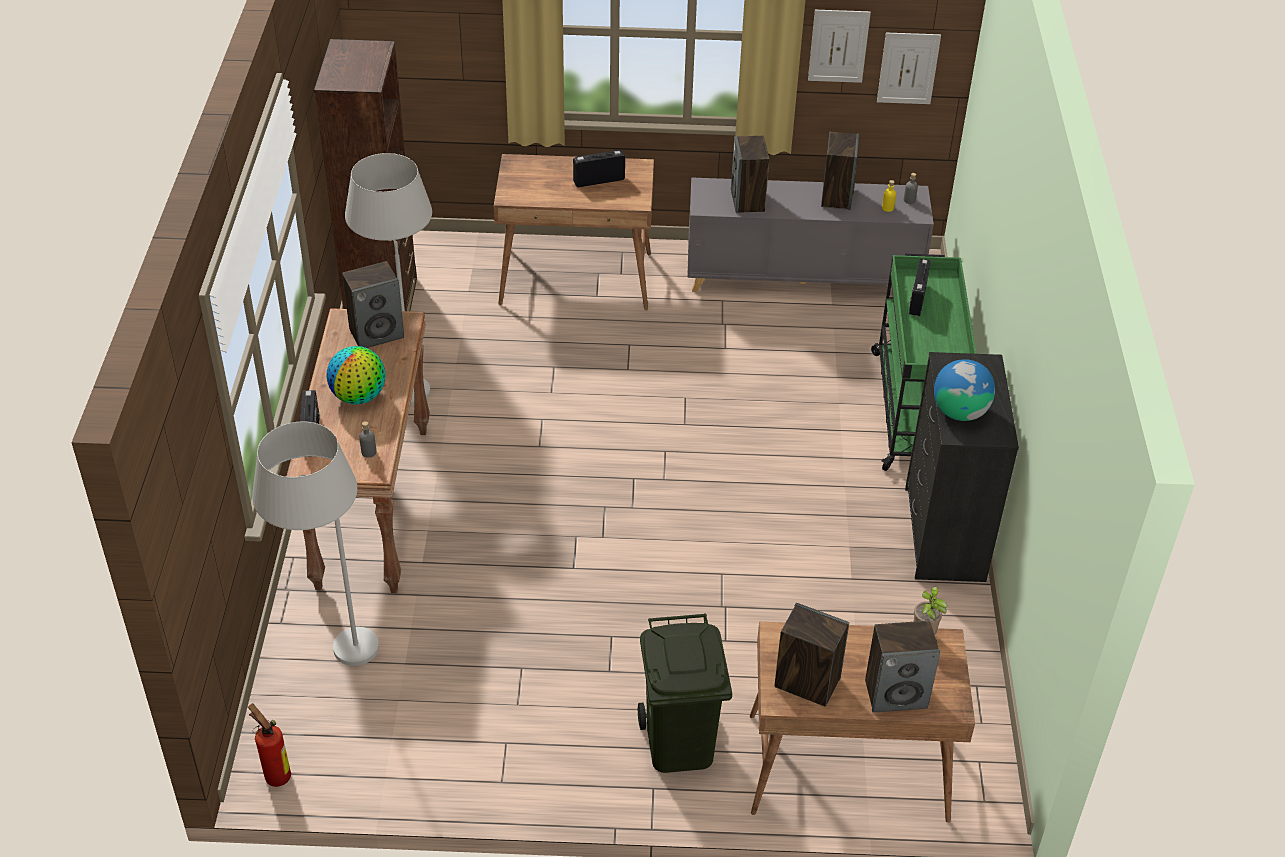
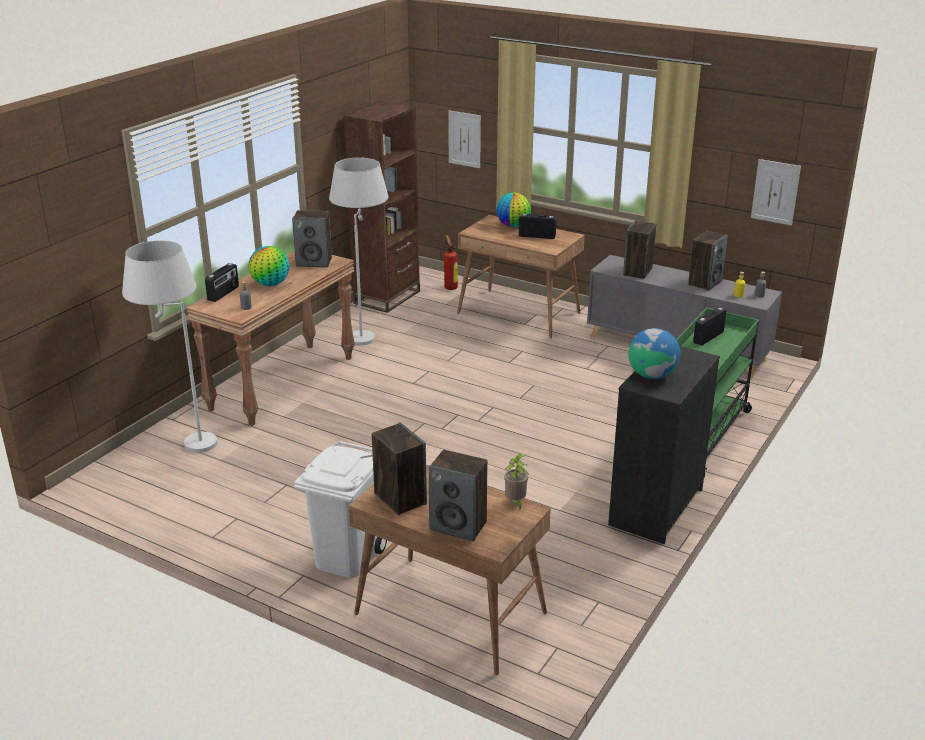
camera: 30 degrees right, 15 degrees down
fire extinguisher [248,703,291,787] -> fire extinguisher moved to [443,235,458,290]
green trash can [638,614,732,773] -> white trash can [294,441,387,578]
picture [808,10,871,83] -> picture moved to [448,110,481,168]
none -> globe [496,192,531,227]

